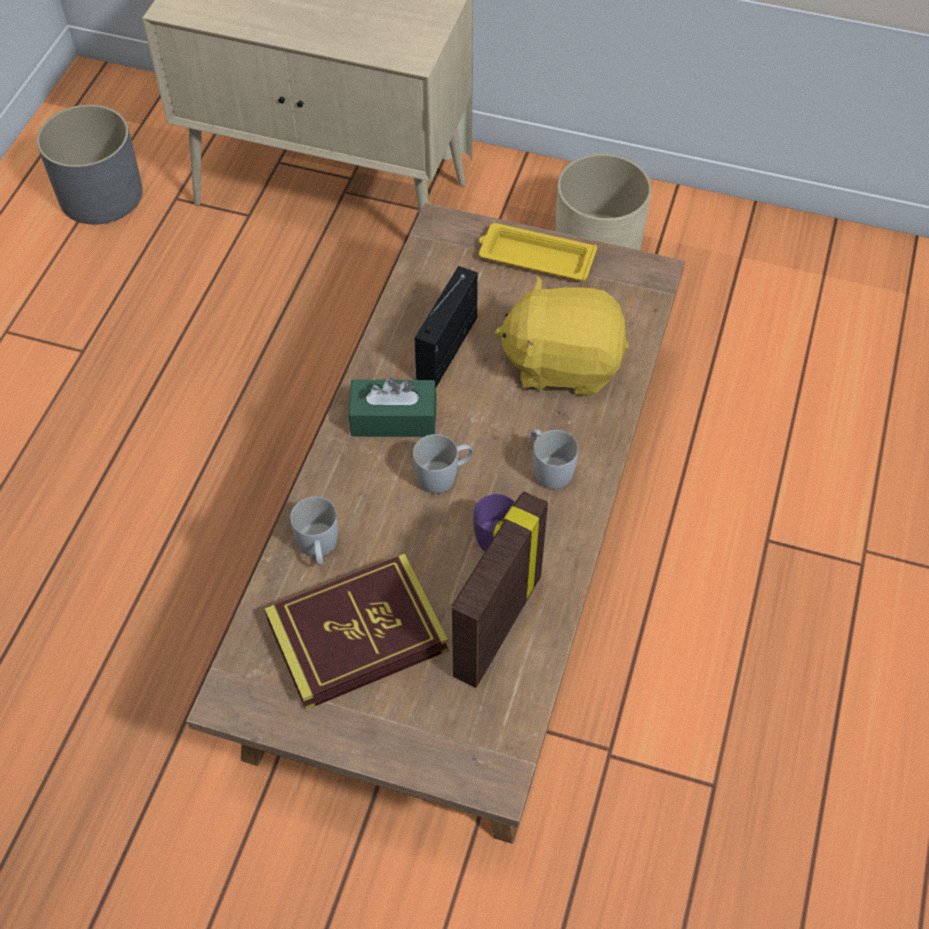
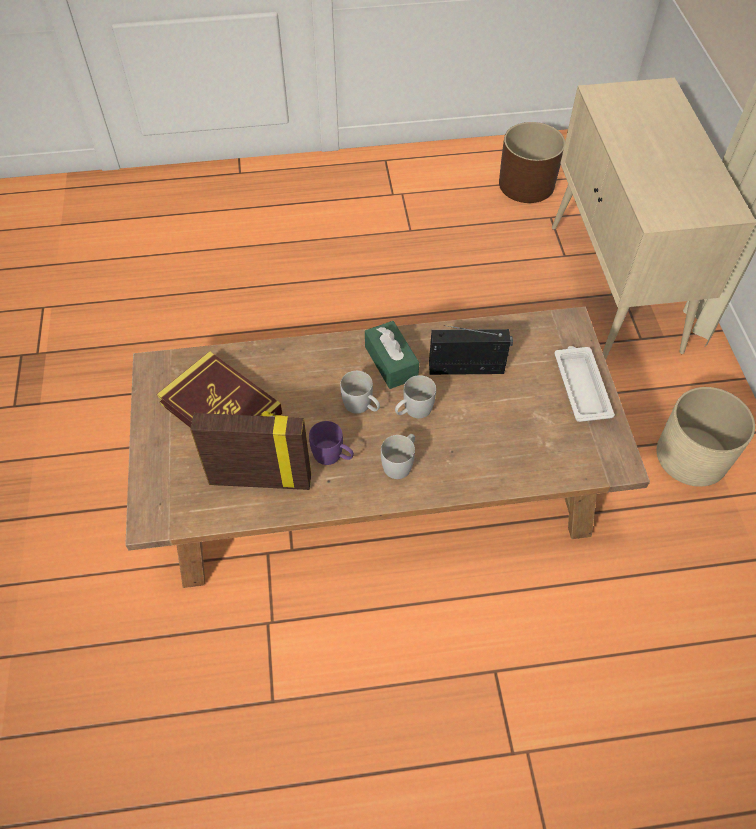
camera: 65 degrees right, 0 degrees up
grey planter [37,105,143,224] -> brown planter [499,122,565,203]
white mug [290,497,338,566] -> white mug moved to [395,375,436,418]
yellow tray [479,223,597,281] -> white tray [554,346,615,422]
yellow plush toy [495,275,628,396] -> none

